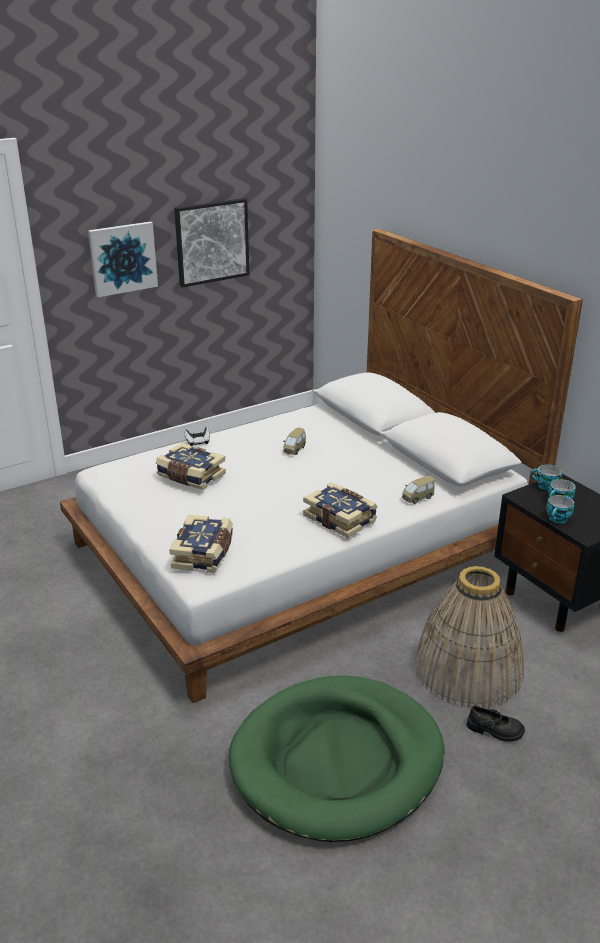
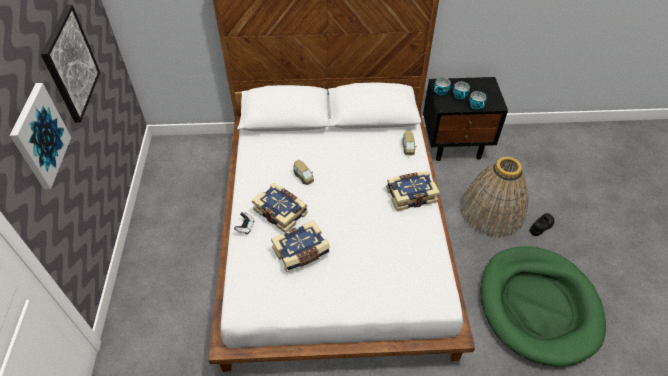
camera: 60 degrees left, 20 degrees up
book [169,515,233,573] -> book moved to [252,183,308,233]

